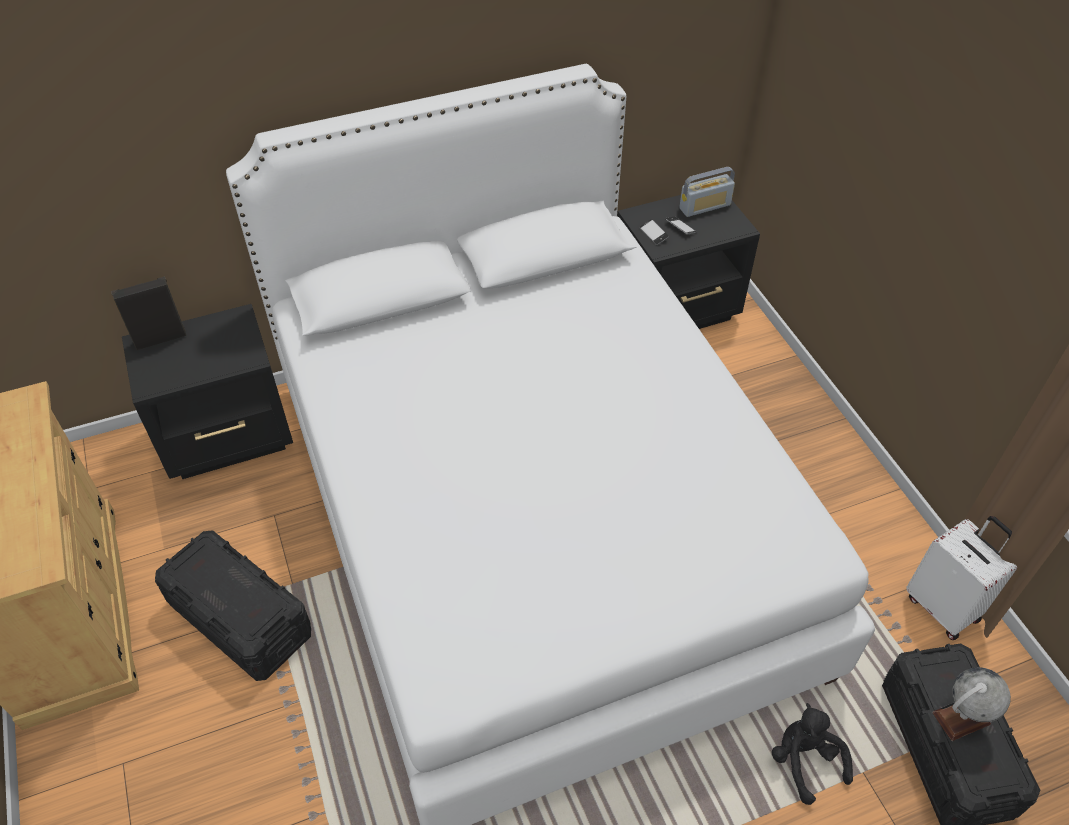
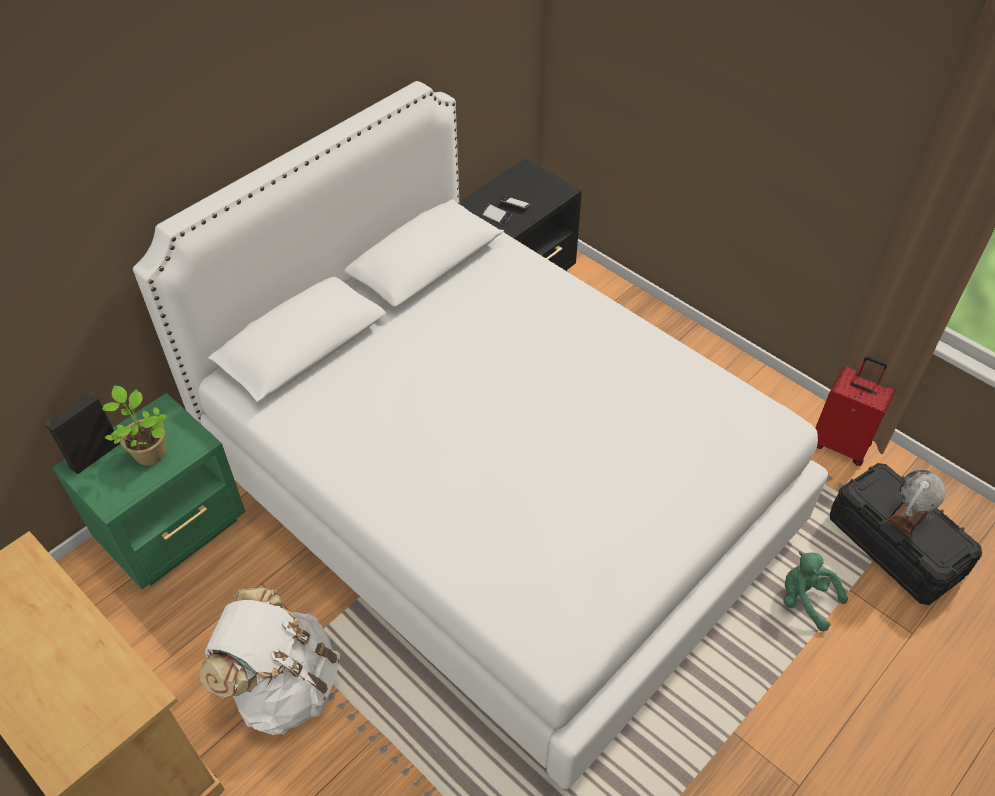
camera: 25 degrees left, 0 degrees up
black nightstand [122,304,293,479] -> green nightstand [52,393,245,589]
black storage box [155,530,311,681] -> white backpack [200,587,340,735]
radio [679,167,735,217] -> none
black plush toy [772,703,853,805] -> green plush toy [783,551,848,631]
white suitcase [906,516,1017,640] -> red suitcase [816,356,896,466]
none -> potted plant [102,385,166,465]

